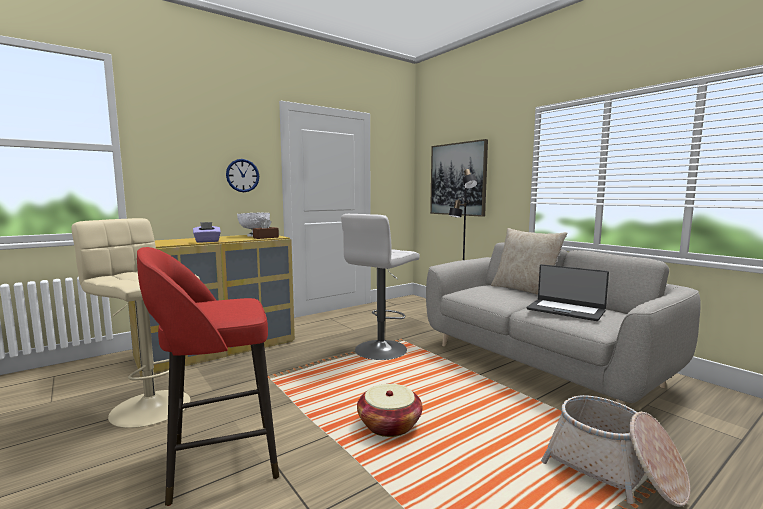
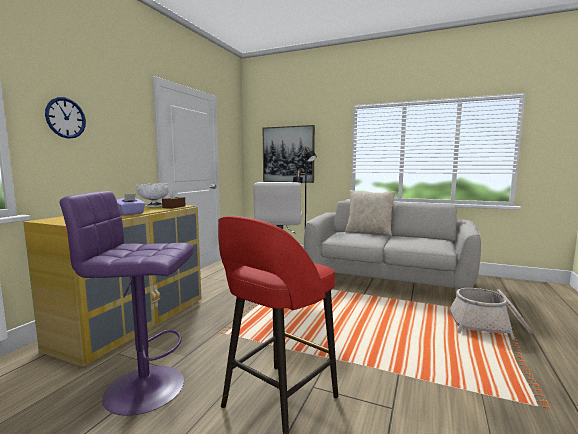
camera: 30 degrees left, 0 degrees up
beige stool [71,218,200,428] -> purple stool [60,191,194,416]
wall clock [226,159,259,192] -> wall clock moved to [45,97,86,139]
basket [357,384,422,437] -> none
laptop [527,264,609,321] -> none

